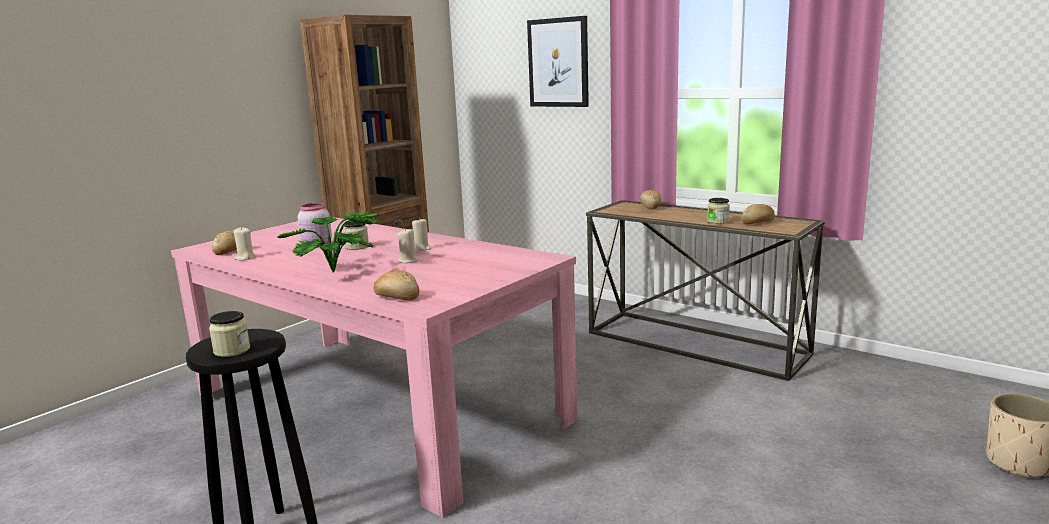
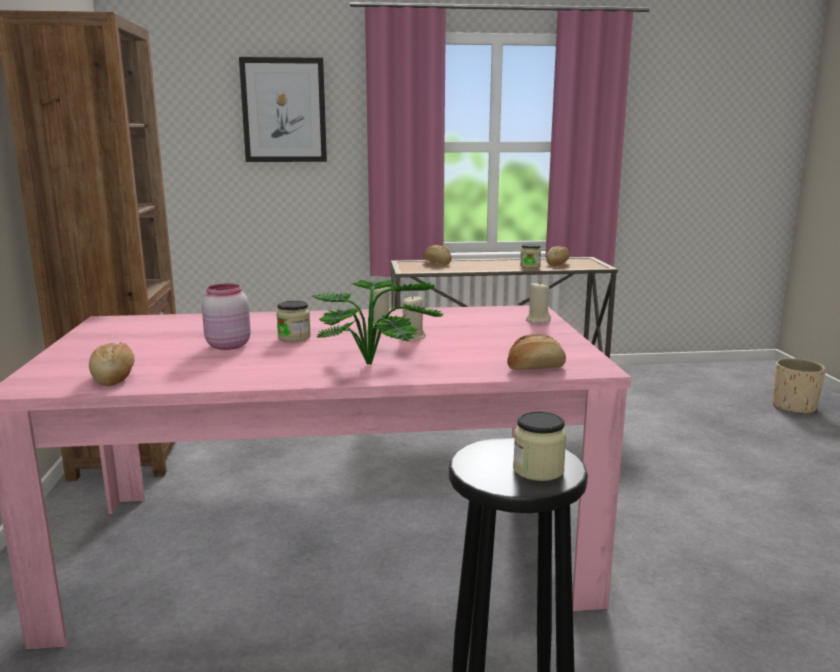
camera: 45 degrees left, 0 degrees up
beige candle [233,227,256,261] -> beige candle moved to [526,281,551,324]

